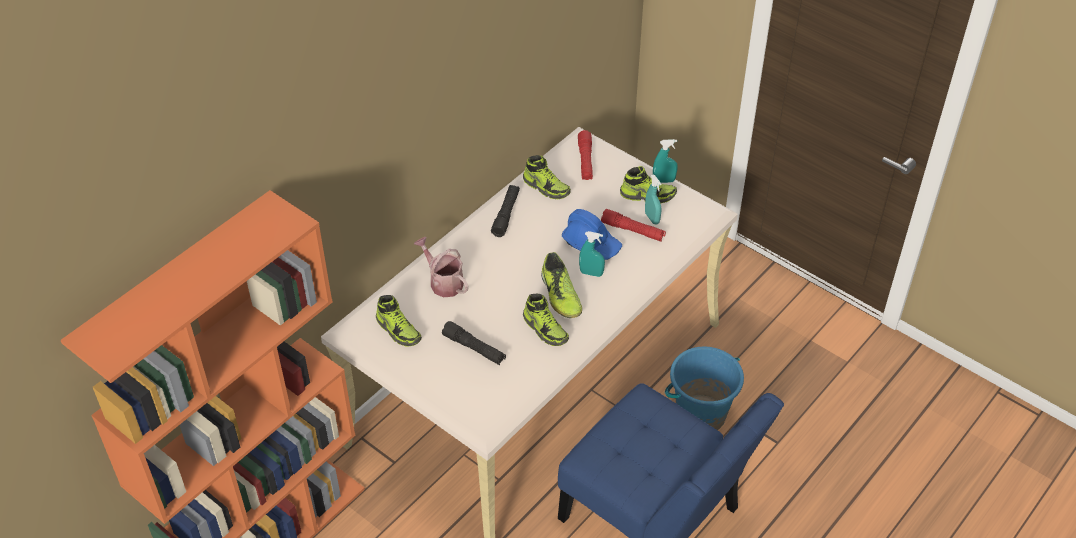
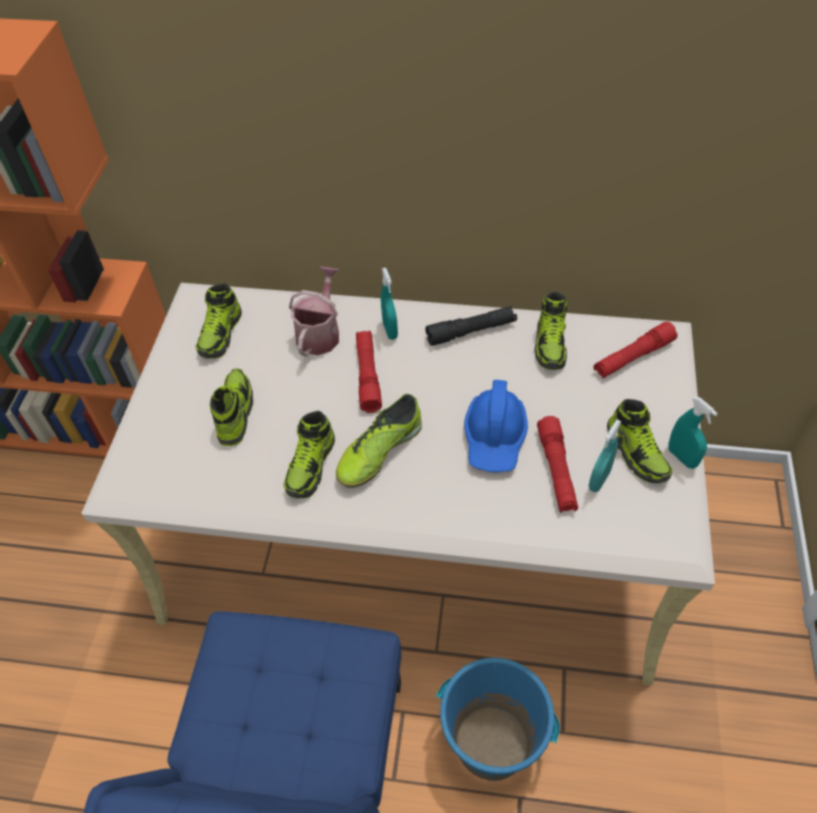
camera: 60 degrees right, 5 degrees up
black flashlight [442,321,506,365] -> shoe [210,368,253,446]
turquoise spray bottle [579,231,605,277] -> turquoise spray bottle moved to [381,268,398,340]
none -> red flashlight [356,330,382,413]

